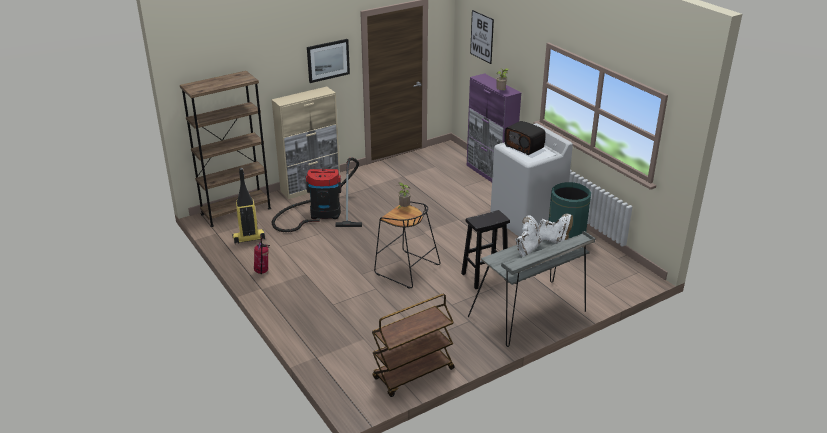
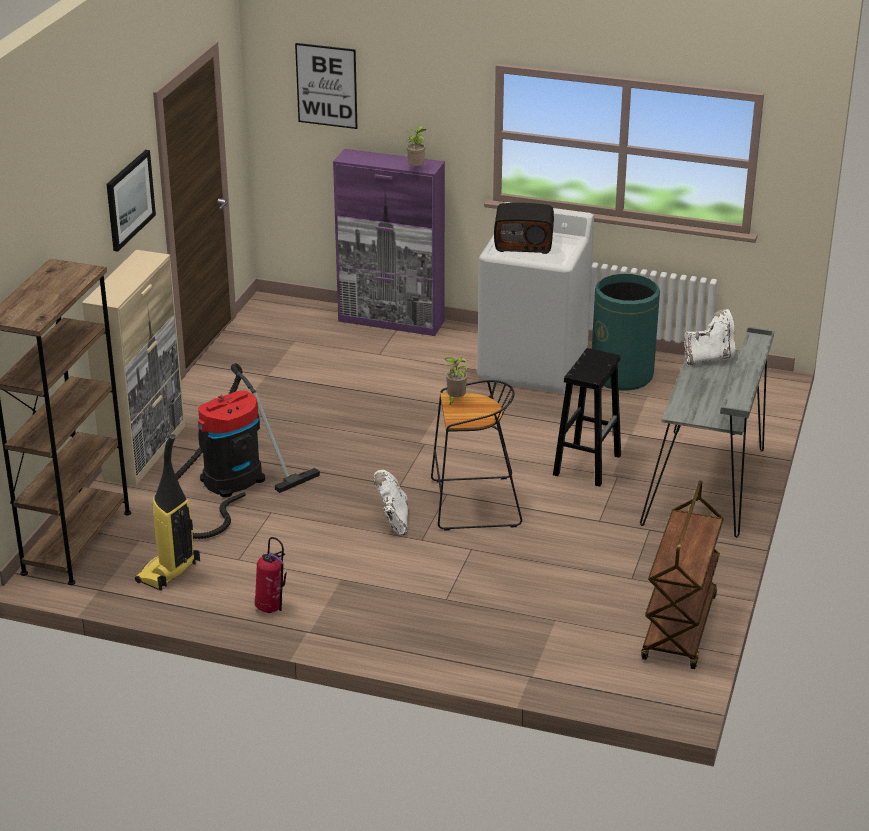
camera: 40 degrees left, 0 degrees up
white boot [515,215,543,257] -> white boot moved to [373,470,408,536]

